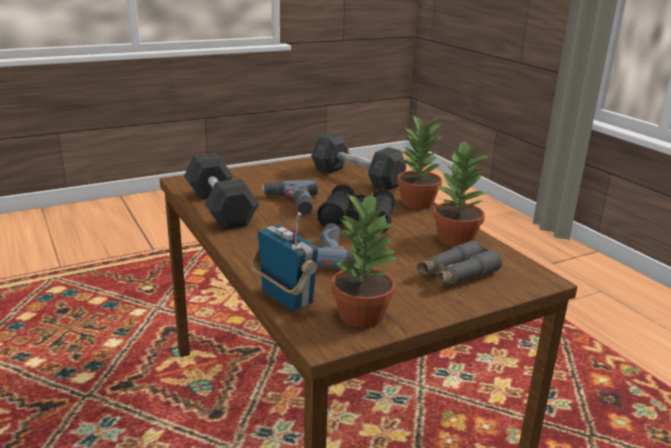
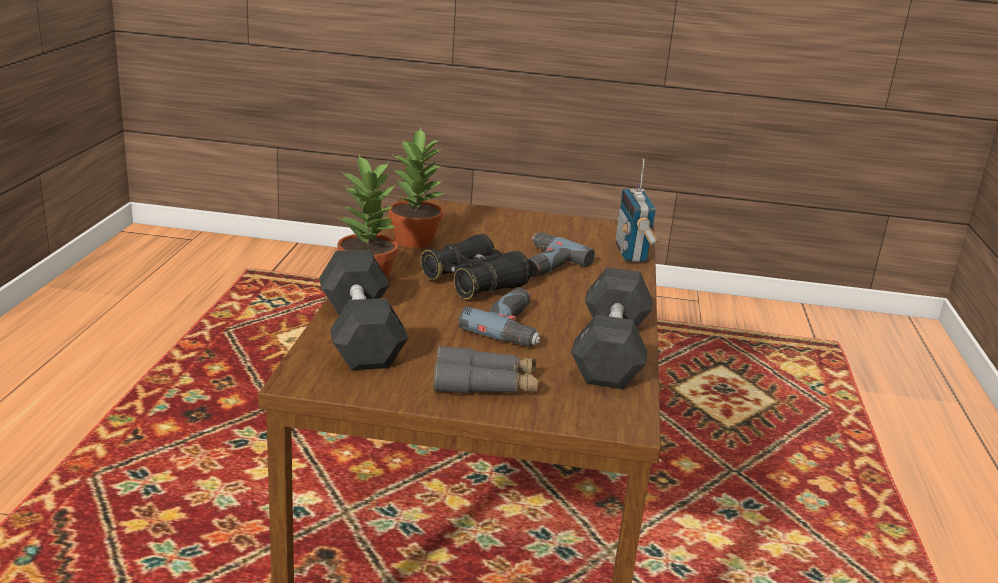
camera: 145 degrees left, 0 degrees up
potted plant [331,192,399,328] -> none
grey binoculars [416,240,502,286] -> grey binoculars moved to [433,346,538,394]

